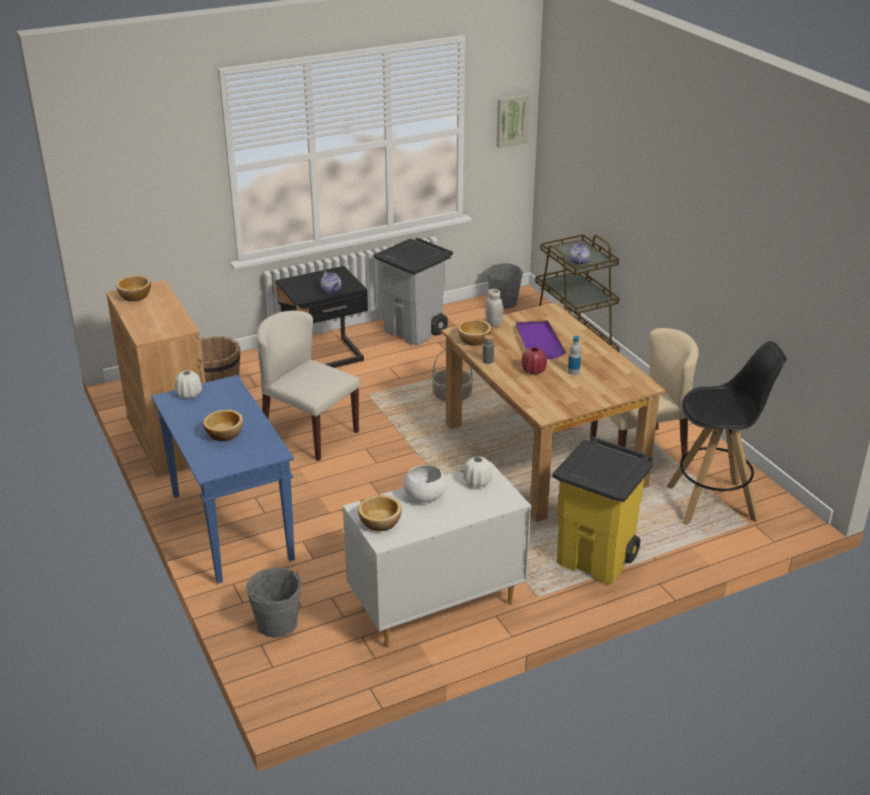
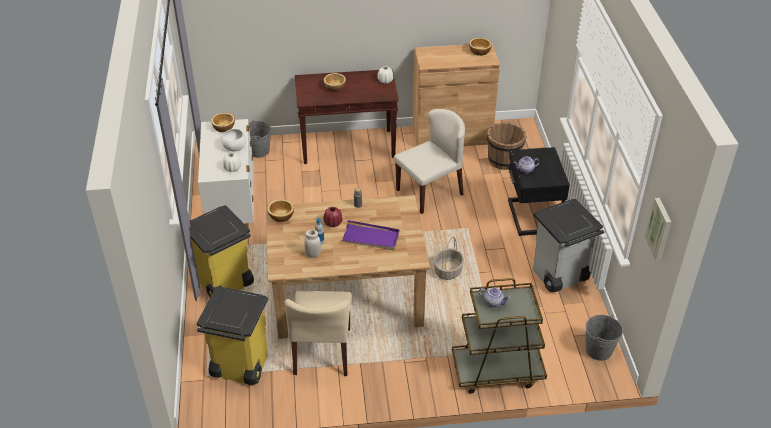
camera: 110 degrees right, 10 degrees up
blue console table [152,375,295,584] -> brown console table [295,70,399,164]
bowl [458,319,491,346] -> bowl moved to [267,199,294,222]
white jar [485,289,503,327] -> white jar moved to [304,230,321,258]
black stool [666,341,787,525] -> yellow trash can [196,287,268,385]

